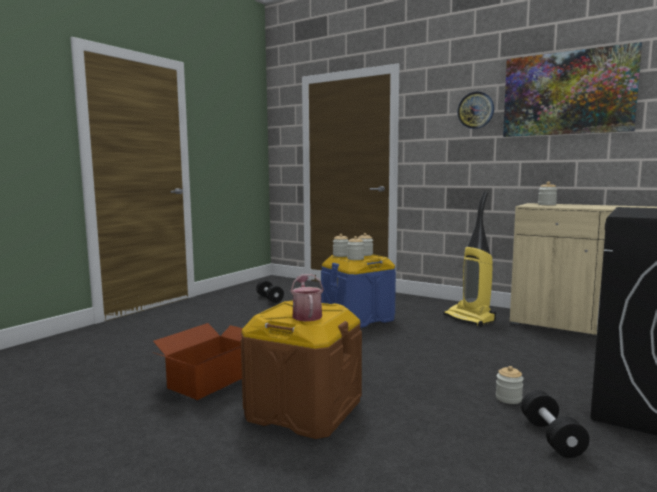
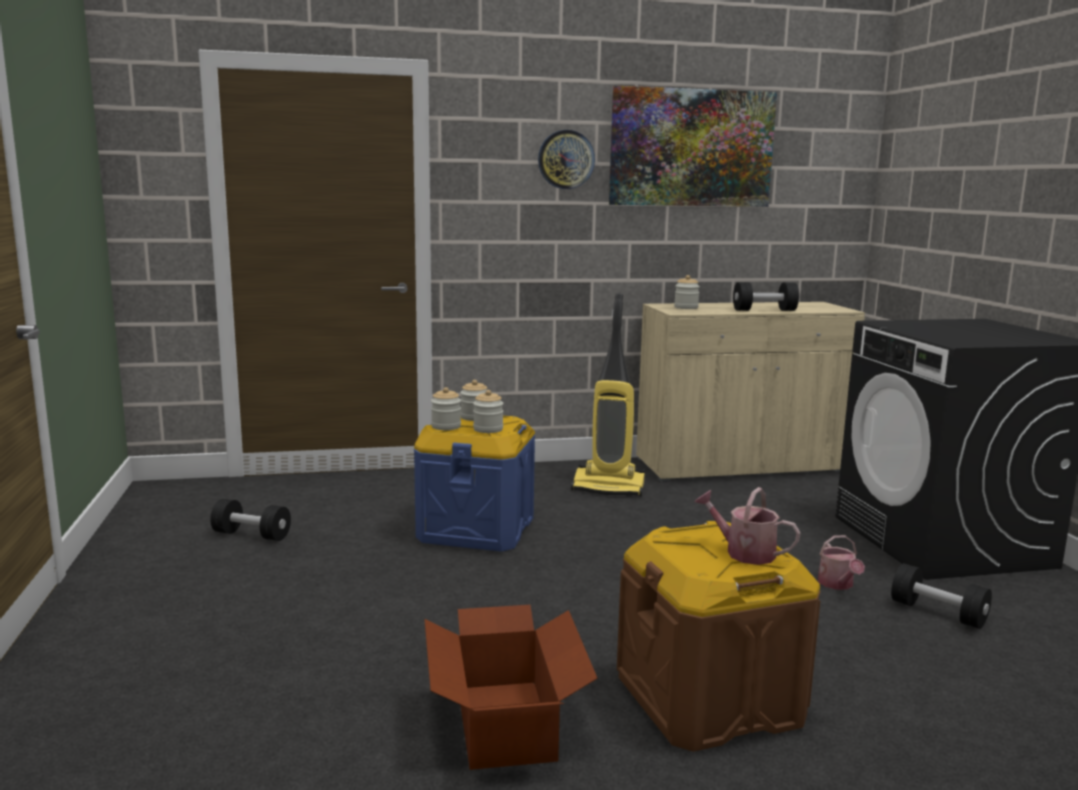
camera: 45 degrees left, 5 degrees up
jar [496,366,524,404] -> watering can [818,535,865,590]
none -> black dumbbell [733,282,799,311]

